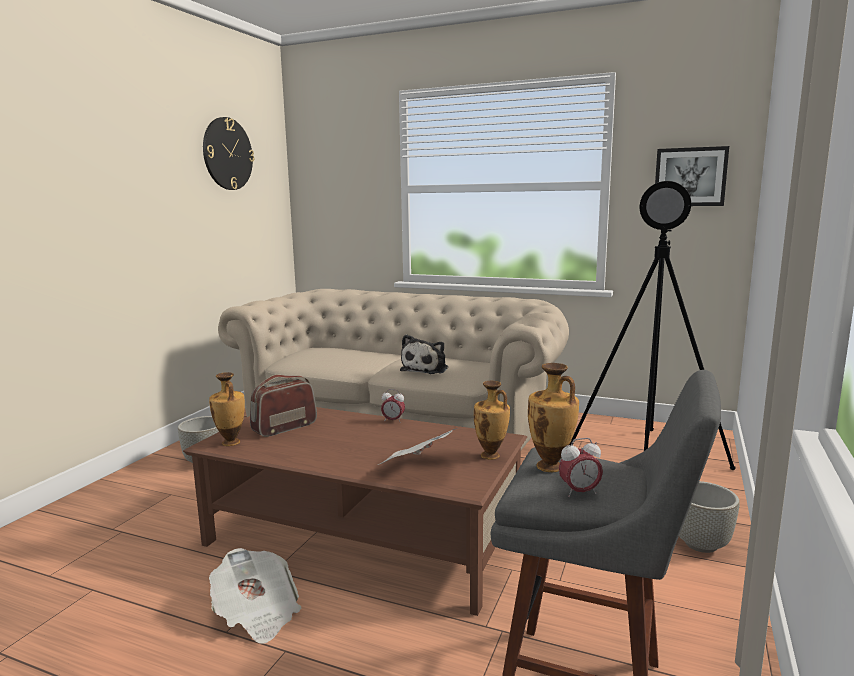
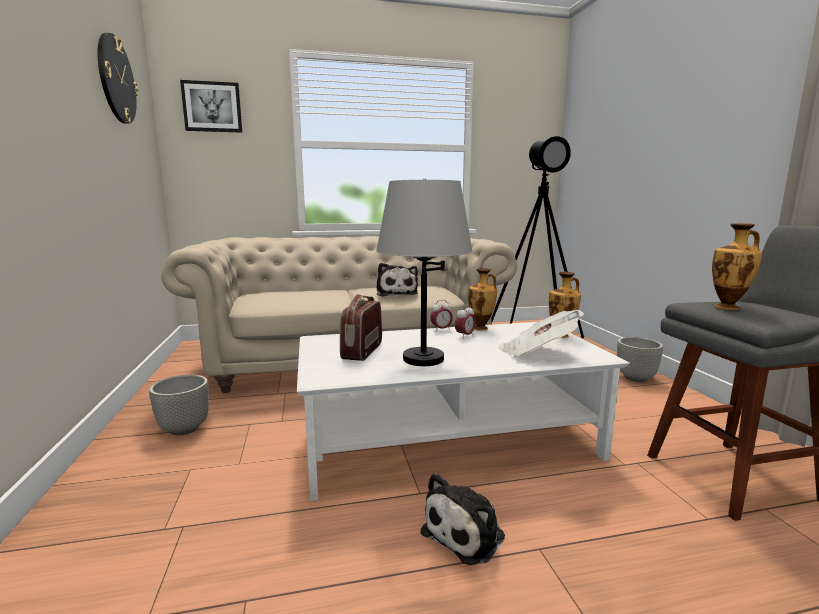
camera: 35 degrees left, 0 degrees up
brown coffee table [183,407,528,616] -> white coffee table [297,322,630,501]
vase [209,372,245,446] -> vase moved to [468,268,497,330]
newspaper [209,548,301,644] -> plush toy [421,473,505,565]
alarm clock [559,438,603,497] -> alarm clock moved to [455,304,476,339]
picture [655,146,729,206] -> picture moved to [180,80,242,133]
none -> grey table lamp [376,179,473,366]

